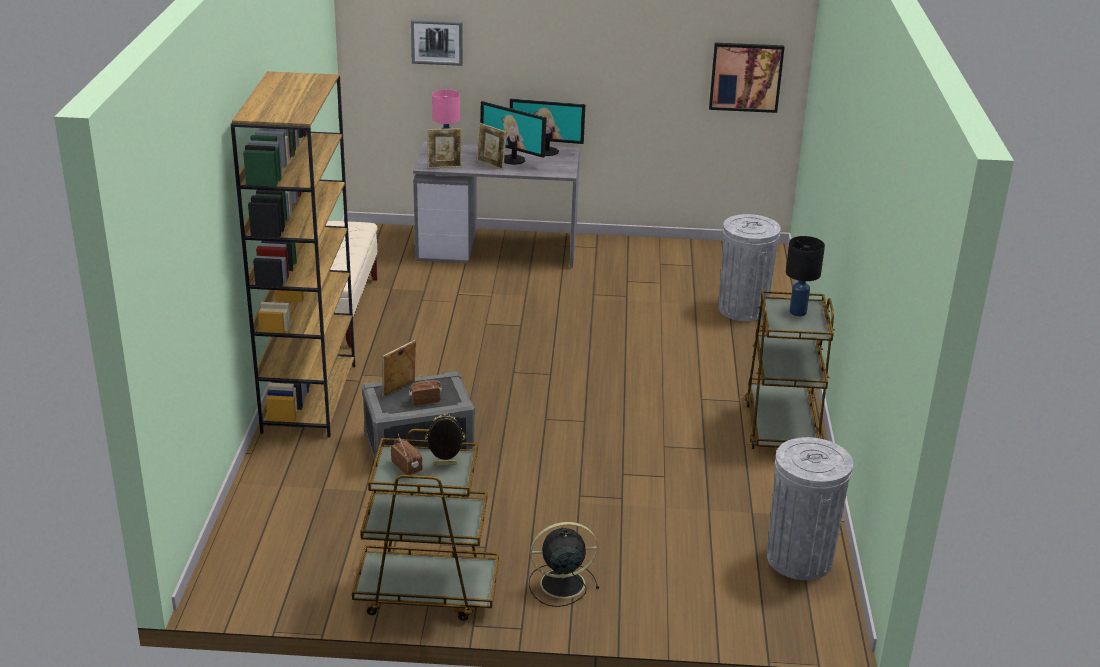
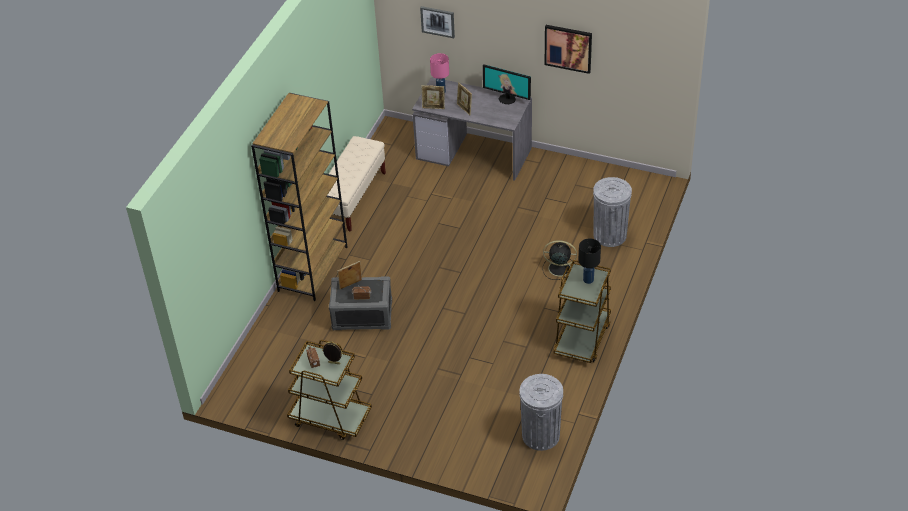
camera: 20 degrees right, 15 degrees up
monitor [480,101,547,165] -> none
black fan [529,522,599,607] -> black fan moved to [543,240,577,280]
picture [709,42,785,113] -> picture moved to [545,25,592,74]

